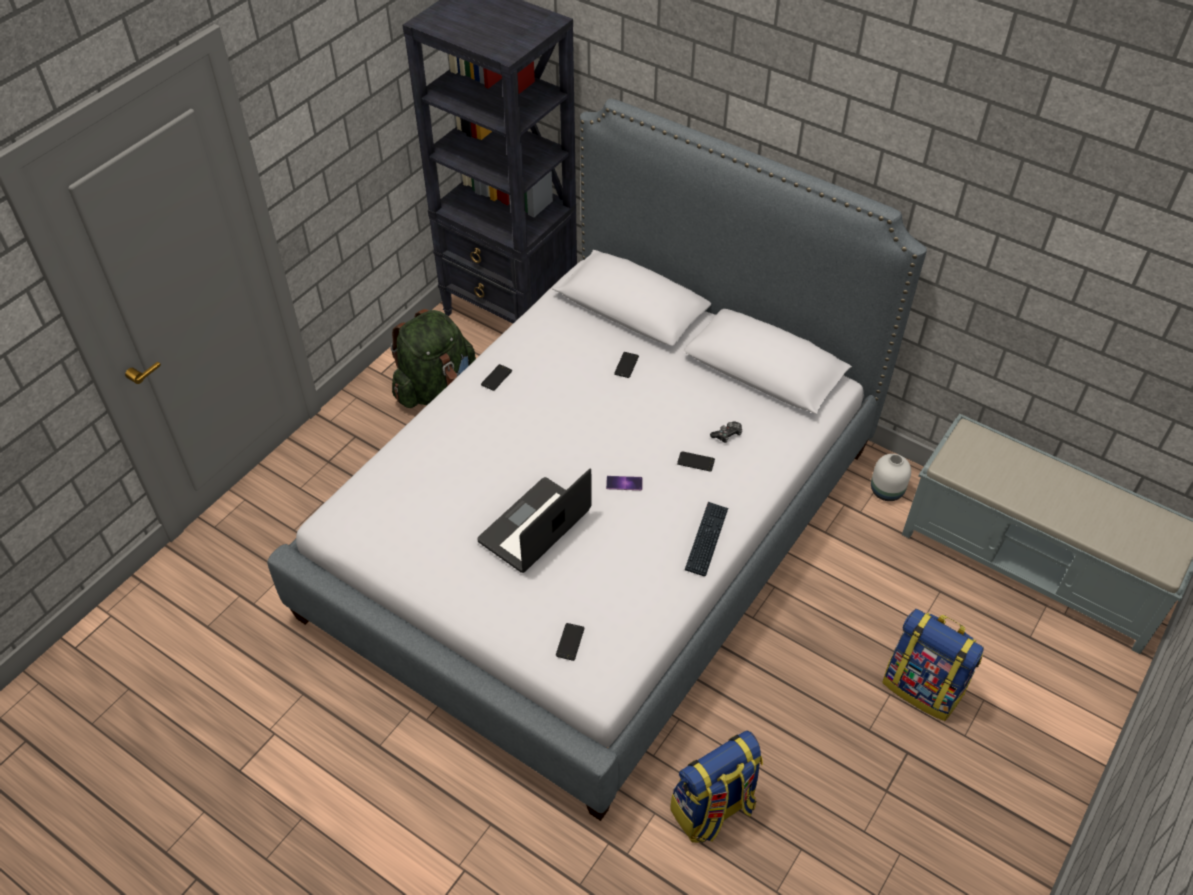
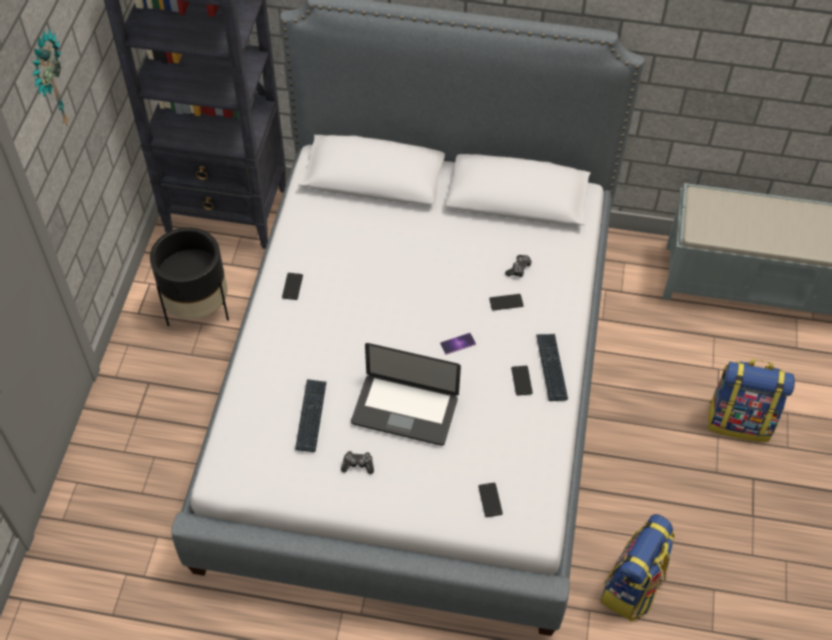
camera: 25 degrees left, 5 degrees up
green backpack [390,309,476,408] -> black planter [150,227,229,326]
laptop [477,468,592,573] -> laptop turned 90 degrees counterclockwise [351,343,461,446]
phone [614,352,639,378] -> phone moved to [511,366,533,396]
white vase [871,454,911,501] -> none
none -> wall clock [32,30,69,127]
none -> keyboard [295,379,326,452]
none -> game controller [341,451,374,474]

